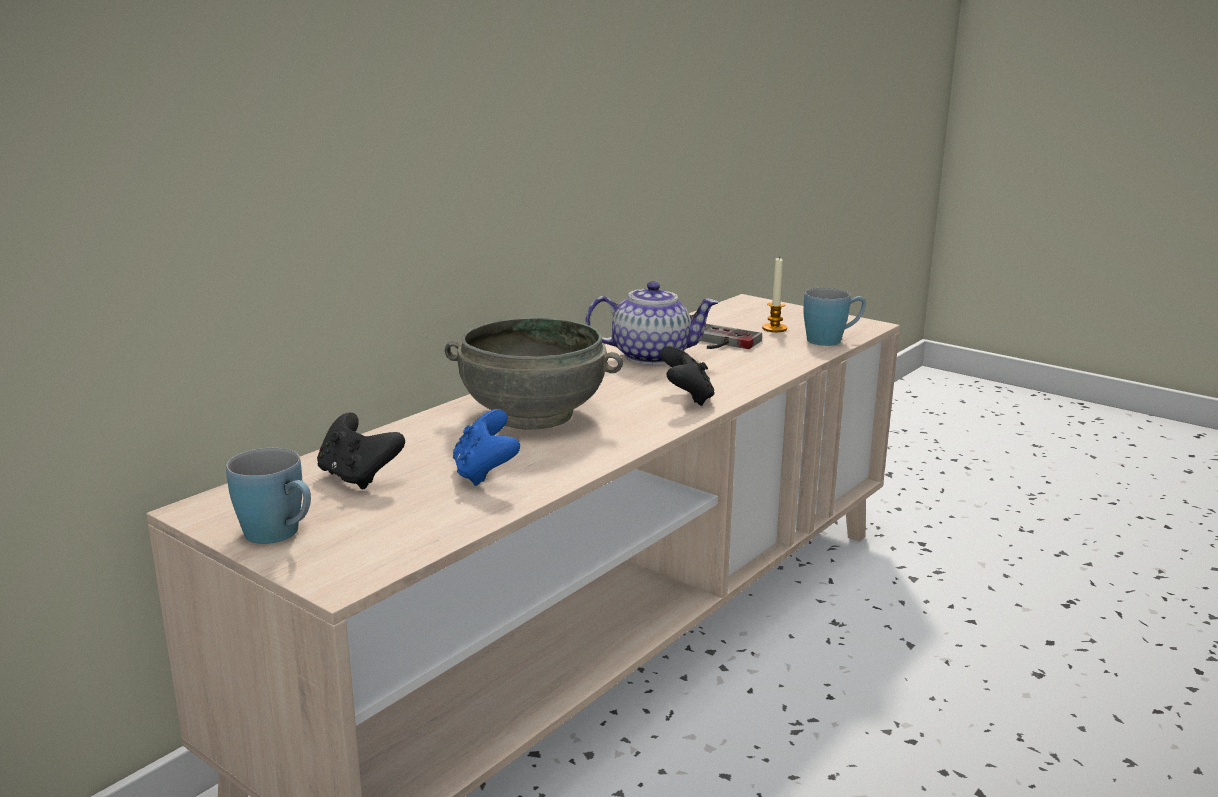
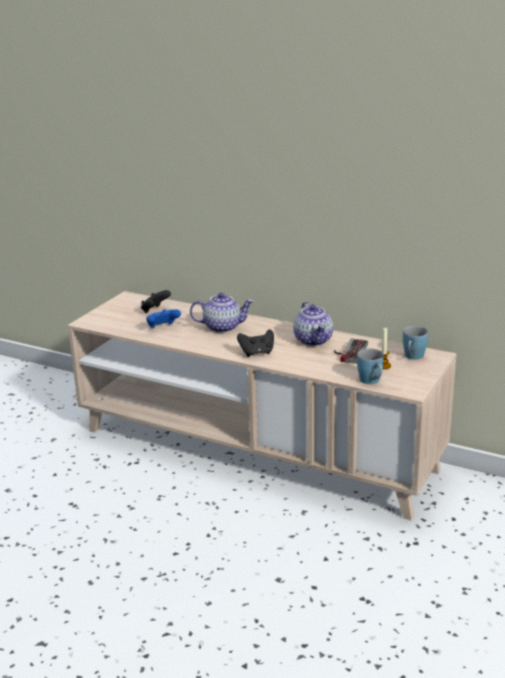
camera: 80 degrees right, 5 degrees up
blue mug [226,448,311,544] -> blue mug moved to [403,326,428,360]
grey bowl [445,318,623,430] -> teapot [190,293,254,333]

